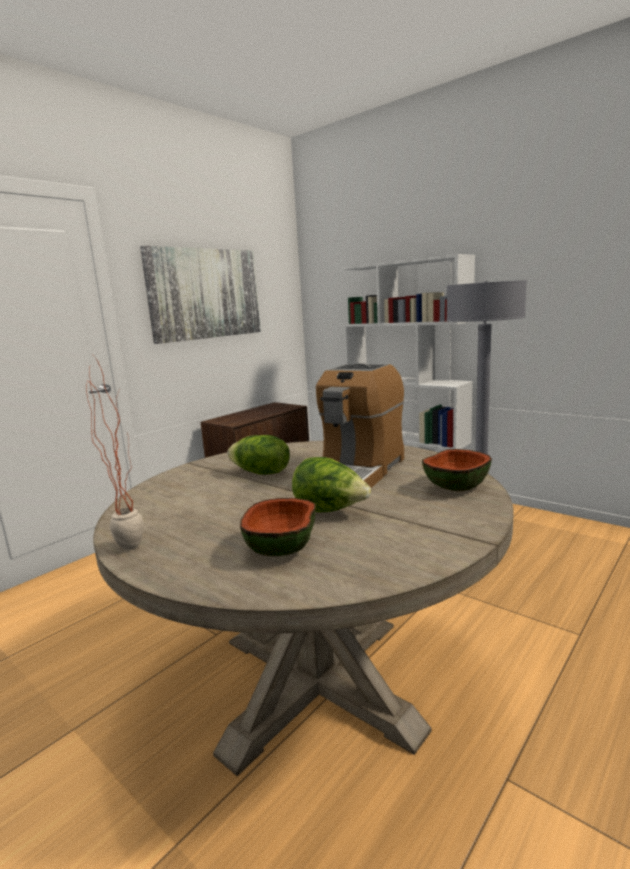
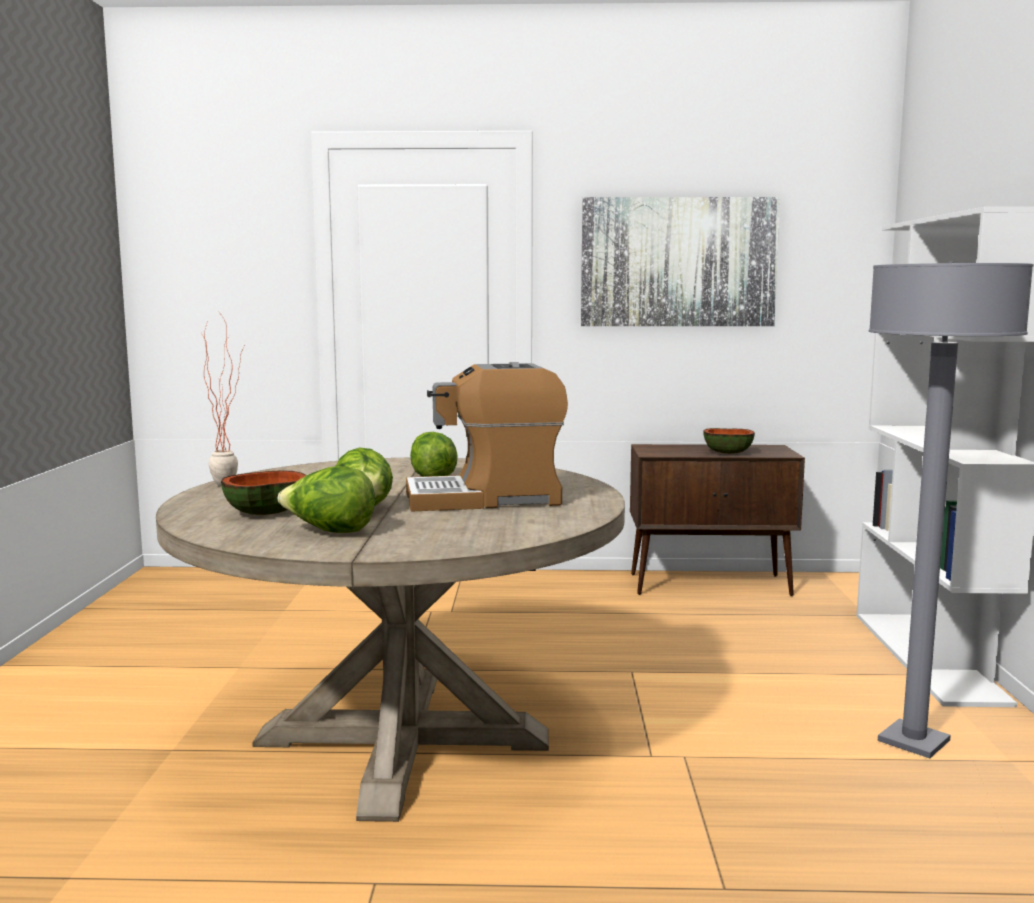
camera: 50 degrees right, 5 degrees down
bowl [422,449,492,491] -> bowl moved to [703,428,755,454]
none -> lettuce [278,466,375,533]

